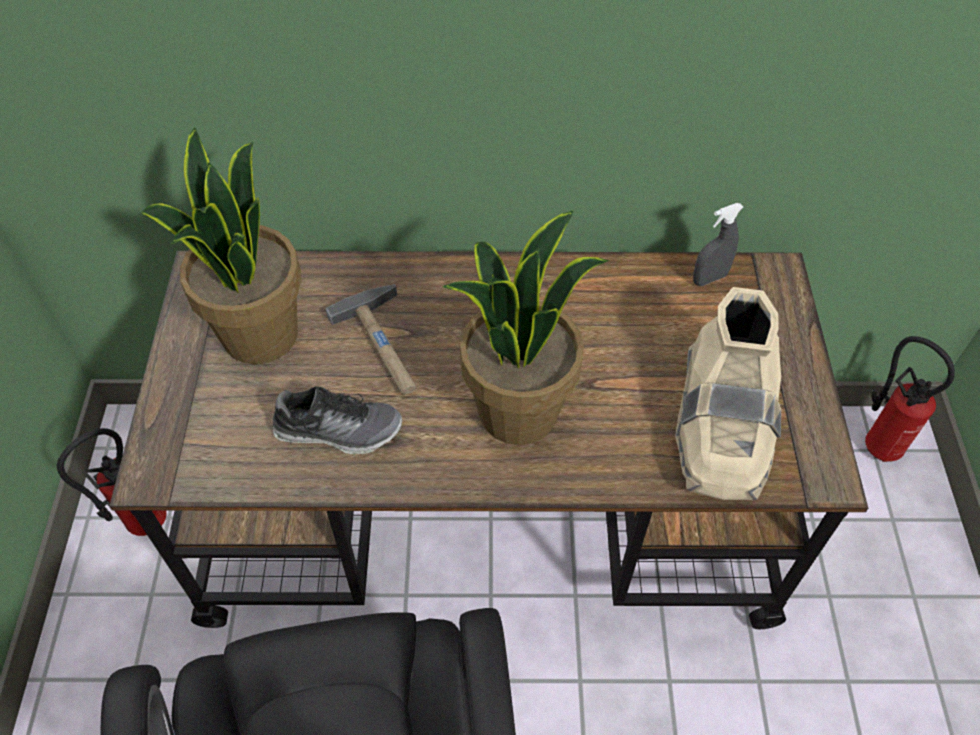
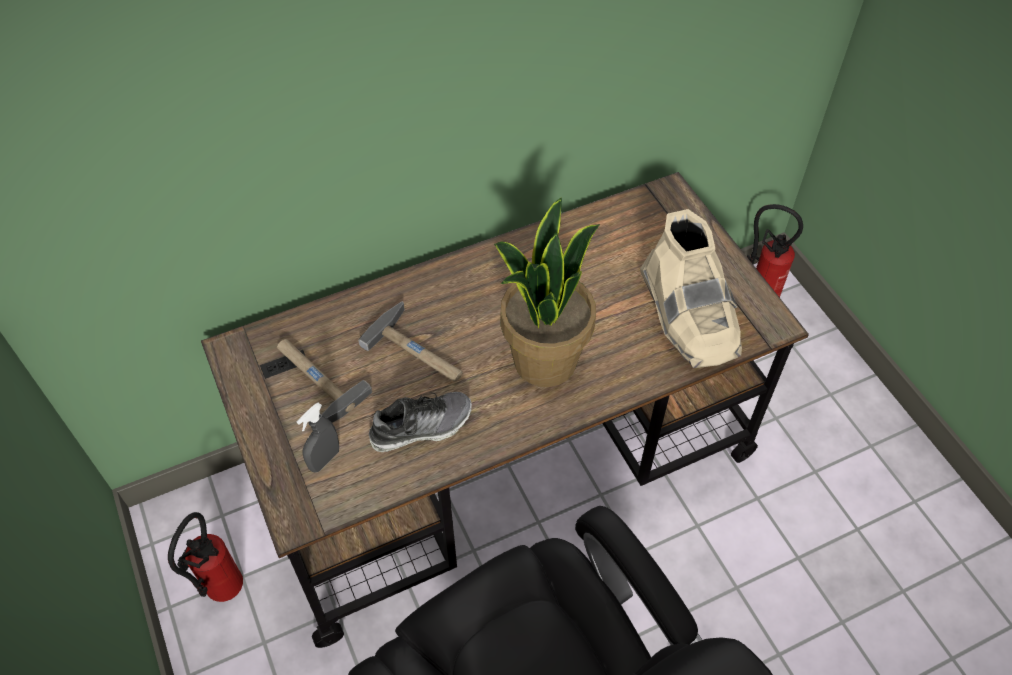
camera: 25 degrees left, 0 degrees up
potted plant [140,127,302,365] -> hammer [277,339,372,423]
grey spray bottle [693,203,743,286] -> grey spray bottle moved to [297,403,339,473]

